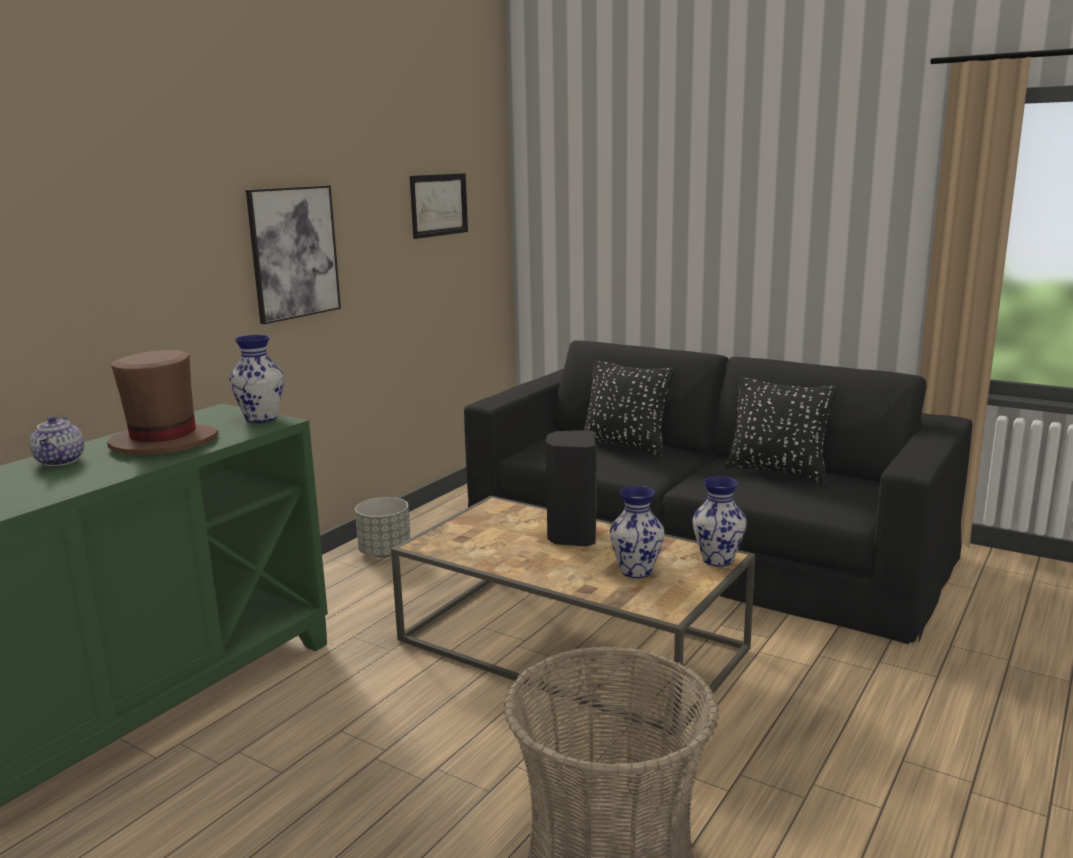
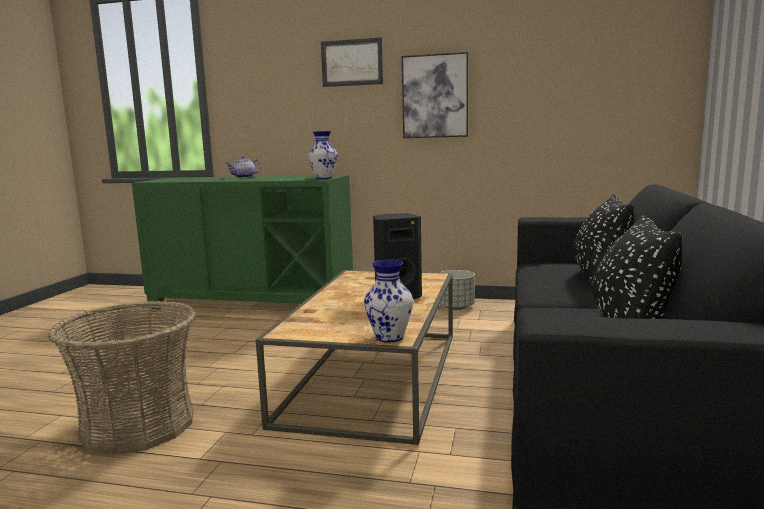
camera: 70 degrees right, 5 degrees down
brown hat [107,350,219,455] -> none
picture [410,173,468,239] -> picture moved to [321,37,383,87]
vase [610,486,664,578] -> none

